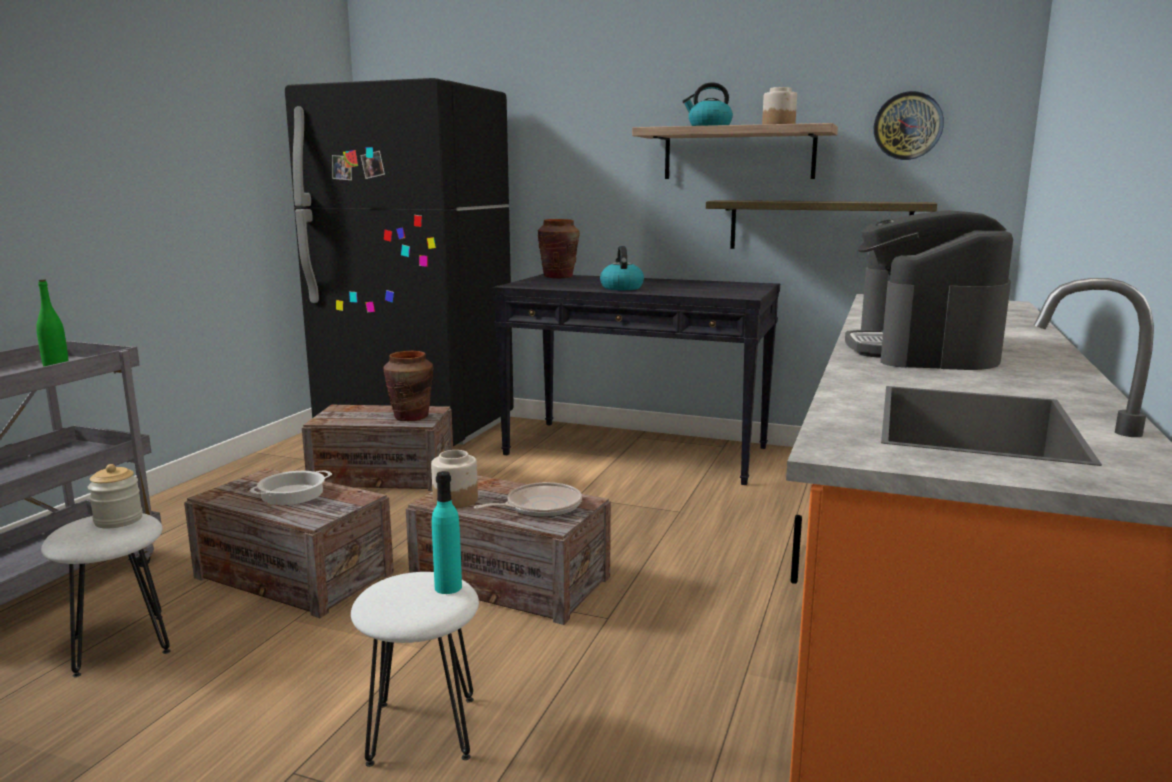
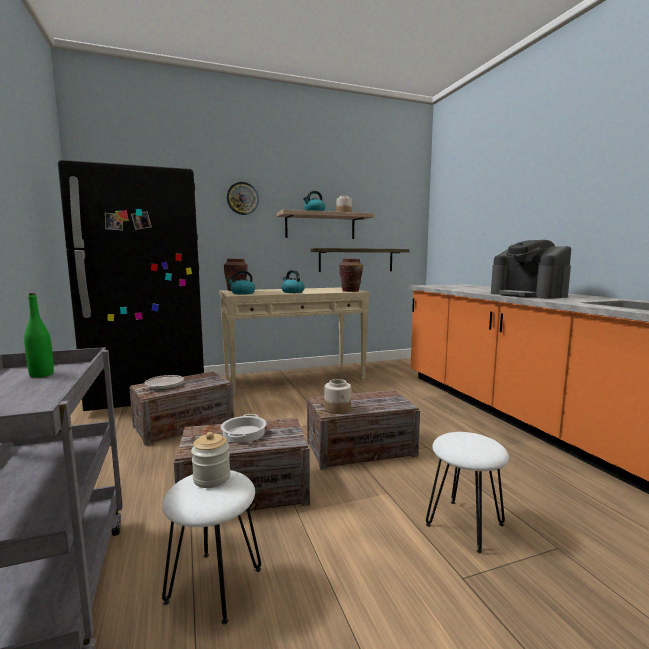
camera: 40 degrees left, 5 degrees down
brown vase [383,351,433,421] -> brown vase moved to [339,259,363,292]
turquoise bottle [432,471,462,594] -> none
frying pan [474,482,582,517] -> frying pan moved to [135,375,184,391]
black console table [492,274,780,485] -> beige console table [219,287,370,396]
wall clock [874,91,944,160] -> wall clock moved to [227,182,259,215]
none -> kettle [227,270,255,294]

